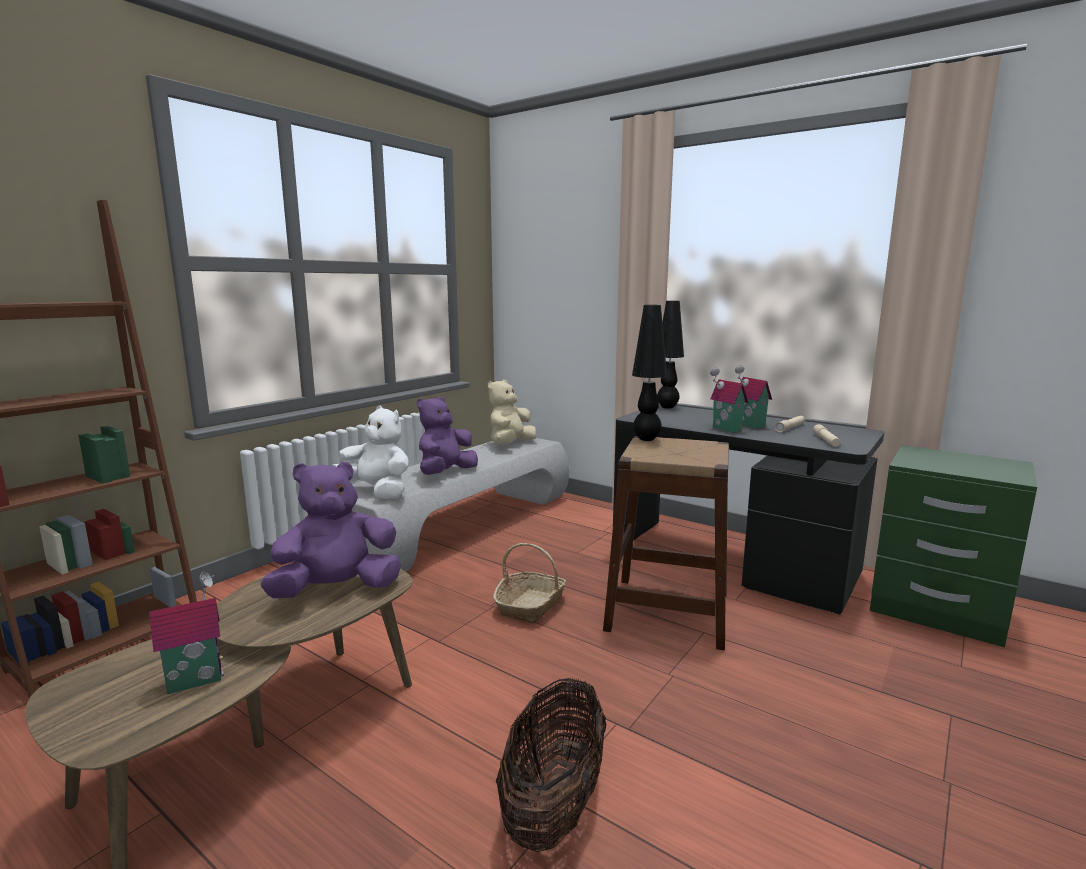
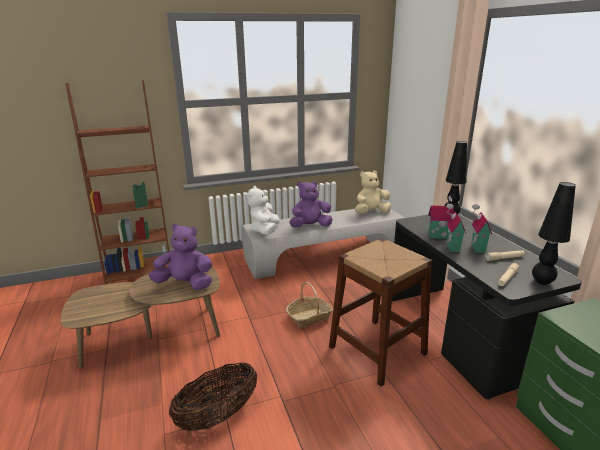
camera: 35 degrees right, 10 degrees up
toy house [149,571,224,694] -> toy house moved to [428,196,454,239]
white plush toy [332,405,409,499] -> white plush toy turned 150 degrees counterclockwise [247,186,280,235]
black table lamp [632,305,667,441] -> black table lamp moved to [532,182,576,285]

